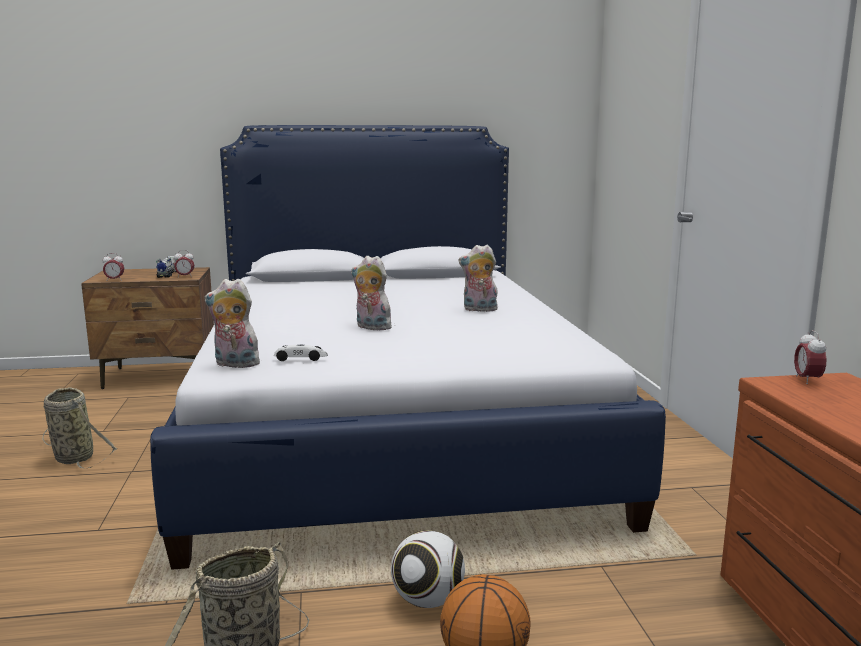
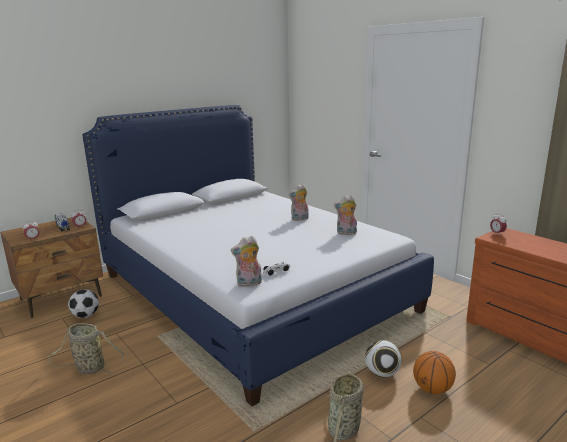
camera: 30 degrees left, 5 degrees up
plush toy [351,256,392,330] -> plush toy moved to [334,195,357,235]
none -> football [68,289,99,318]

